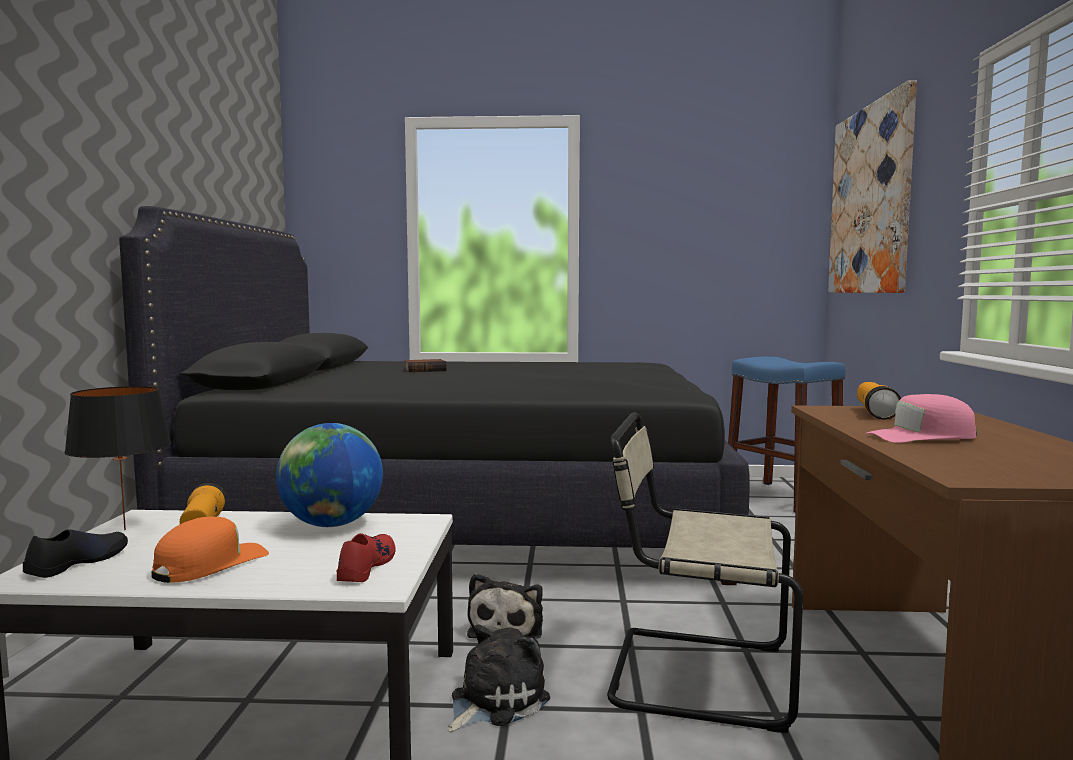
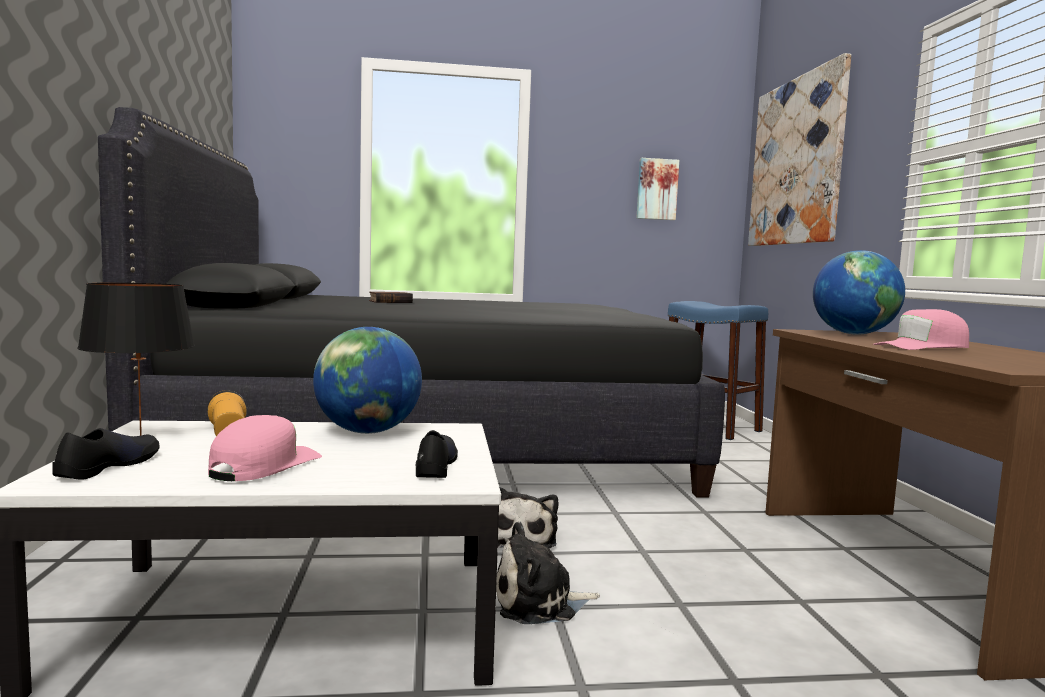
camera: 10 degrees left, 0 degrees up
orange cap [151,517,269,583] -> pink cap [208,415,322,481]
red shoe [337,533,396,582] -> black shoe [416,430,458,478]
plush toy [447,625,550,733] -> plush toy turned 135 degrees counterclockwise [496,522,600,624]
beige chair [607,412,803,733] -> none
flashlight [857,382,901,420] -> globe [813,250,905,335]
none -> picture [637,158,679,220]

